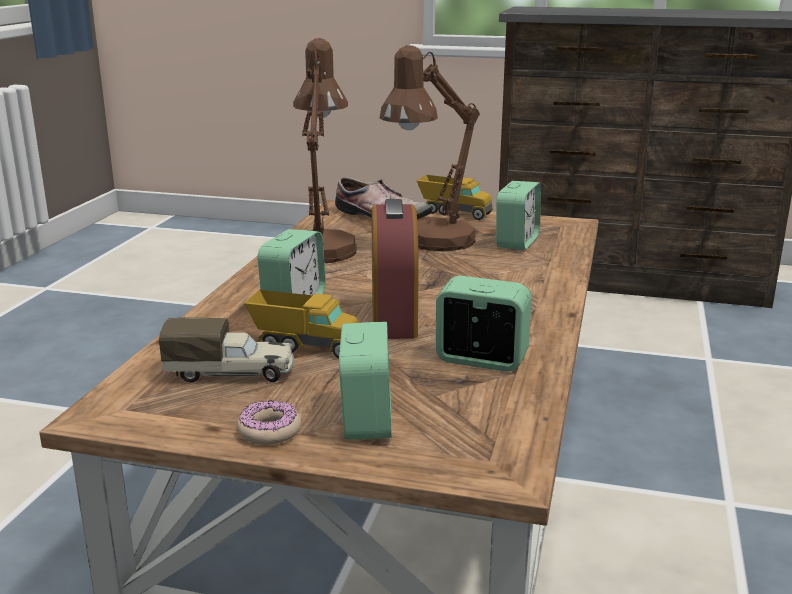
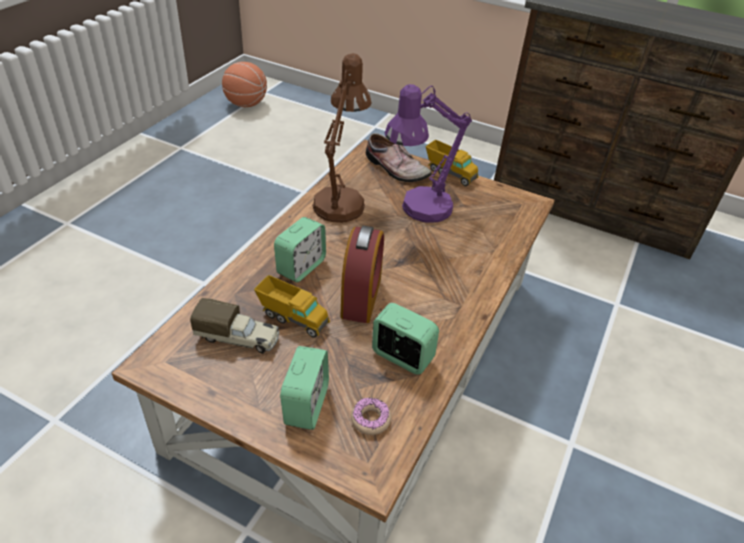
camera: 10 degrees right, 20 degrees up
donut [237,401,301,445] -> donut moved to [351,397,391,435]
brown table lamp [379,45,480,251] -> purple table lamp [385,84,472,223]
alarm clock [496,181,541,250] -> none
none -> basketball [222,62,267,107]

